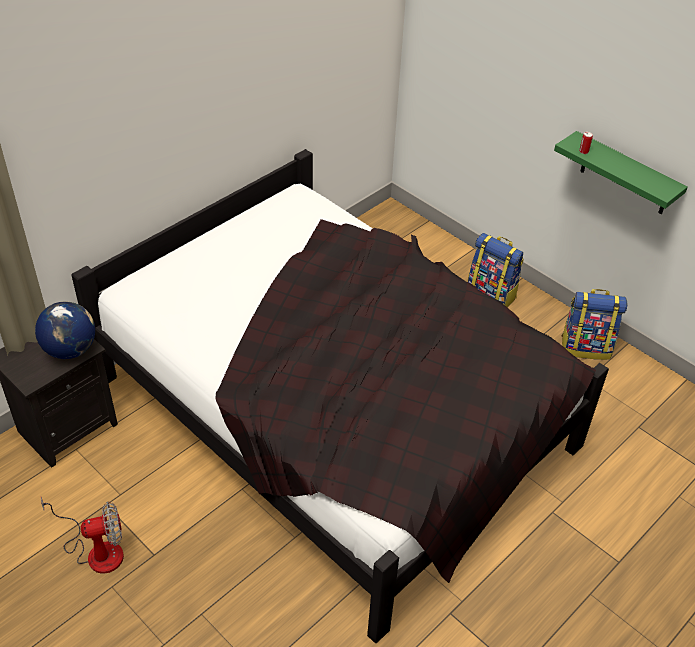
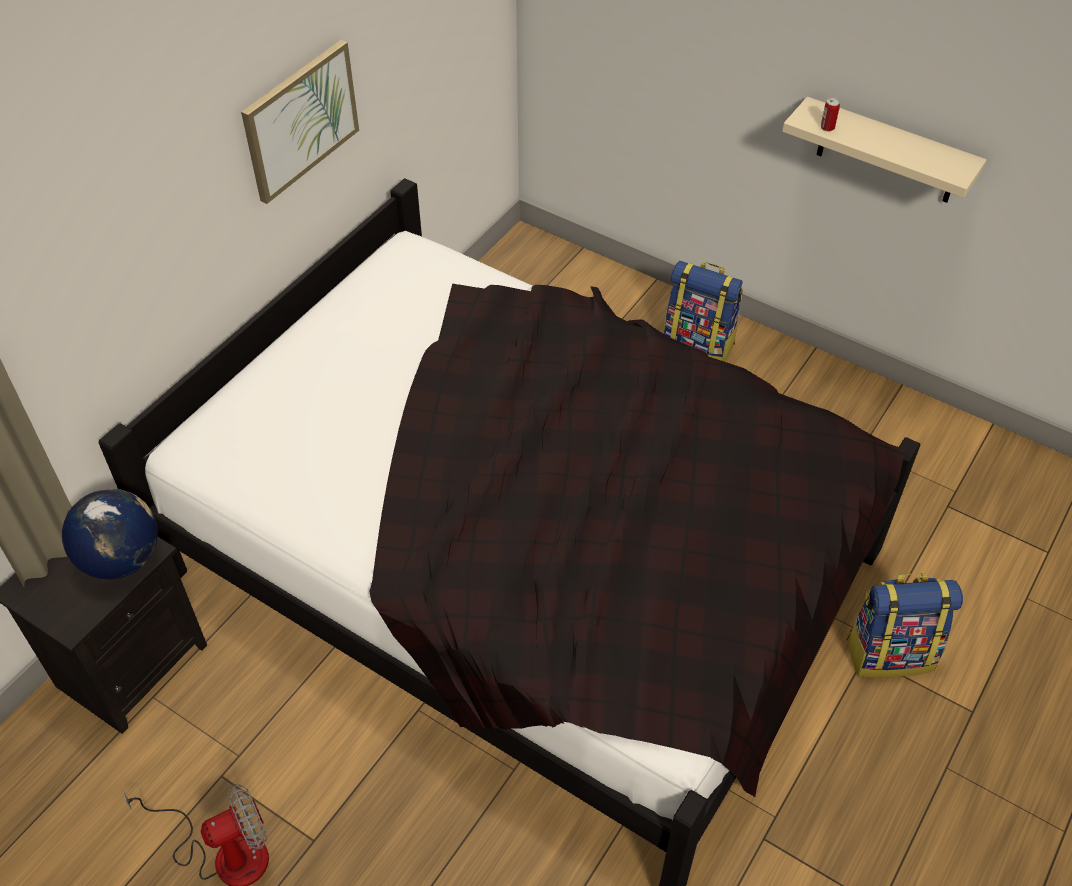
camera: 10 degrees left, 5 degrees up
green shelf [554,131,688,214] -> beige shelf [782,97,987,203]
backpack [561,289,628,360] -> backpack moved to [847,573,963,678]
none -> picture [241,40,359,204]

